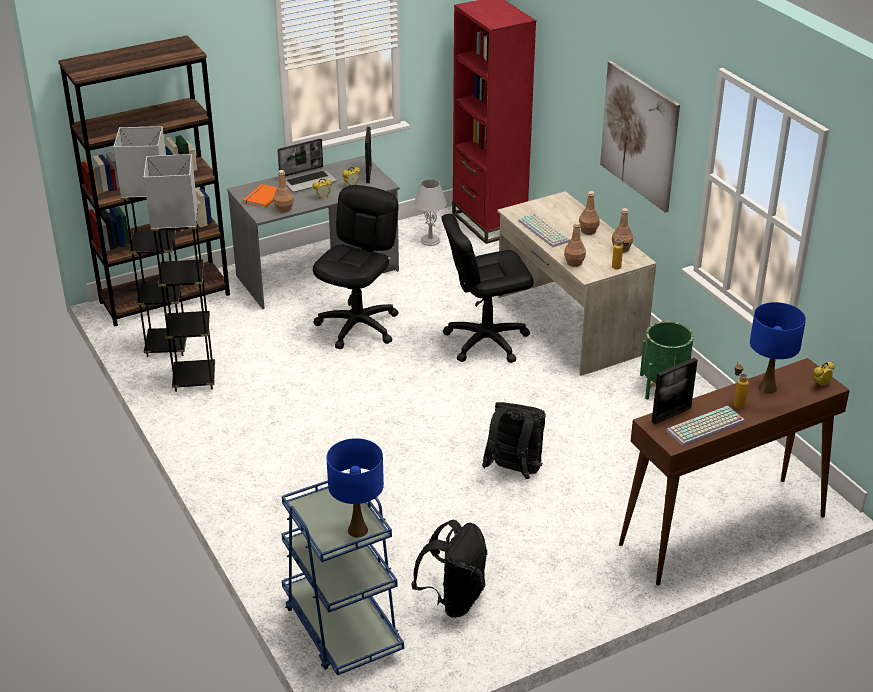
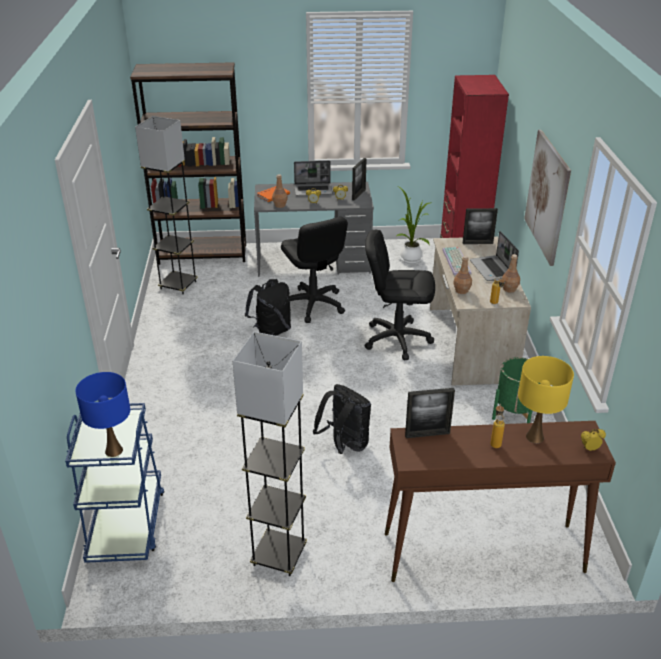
camera: 25 degrees right, 0 degrees up
grey floor lamp [144,154,215,392] -> grey floor lamp moved to [233,331,307,576]
black office chair [313,185,399,349] -> black office chair turned 105 degrees clockwise [281,217,348,323]
black backpack [411,520,487,618] -> black backpack moved to [245,279,291,336]
grey table lamp [414,179,447,246] -> potted plant [395,187,432,264]
brown bottle [579,191,600,235] -> laptop [470,231,519,281]
keyboard [666,406,745,446] -> none
blue table lamp [750,302,806,394] -> yellow table lamp [518,356,574,443]
none -> picture frame [463,208,498,244]

